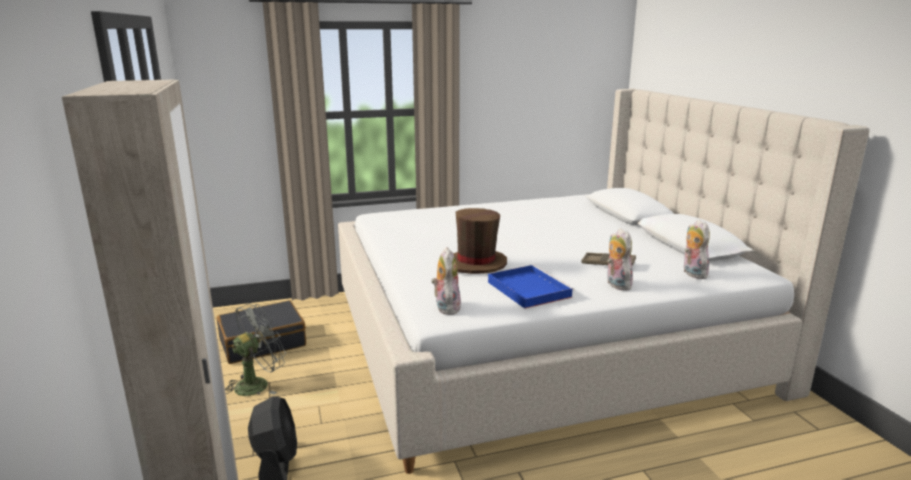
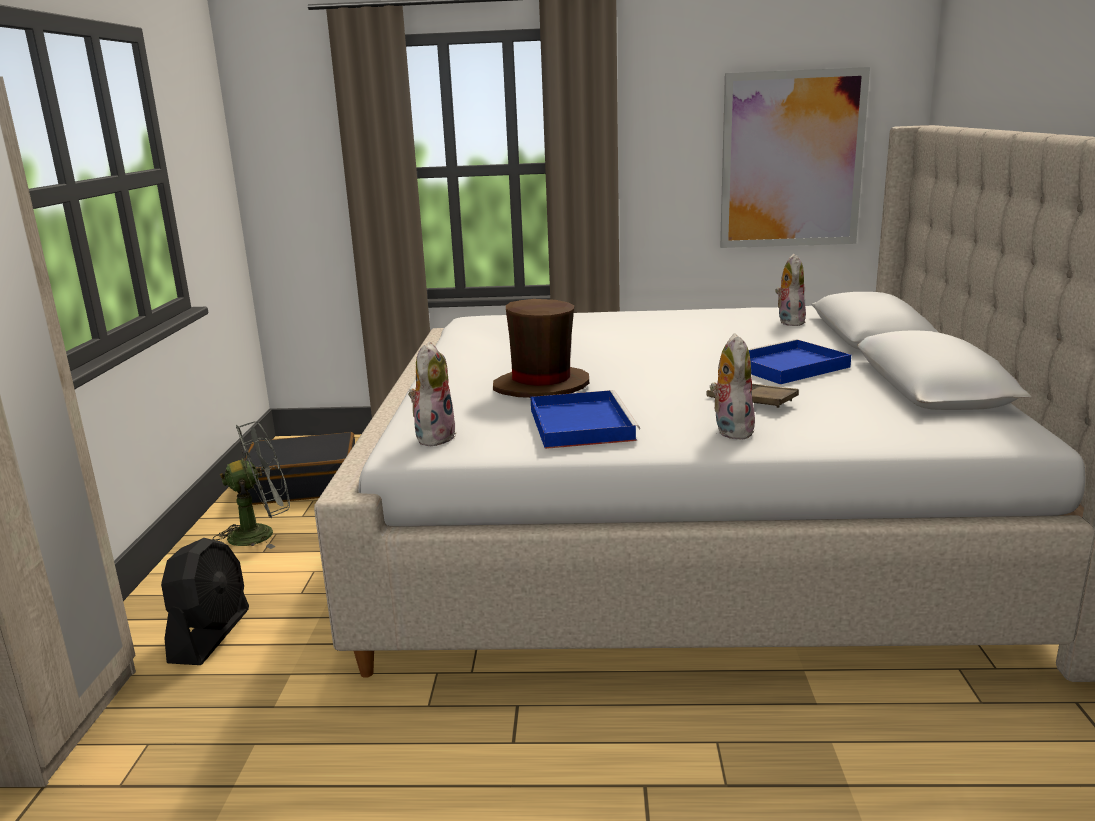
camera: 20 degrees right, 0 degrees up
plush toy [684,219,710,279] -> plush toy moved to [775,254,806,326]
none -> picture [720,67,870,248]
none -> blue tray [748,339,851,385]

